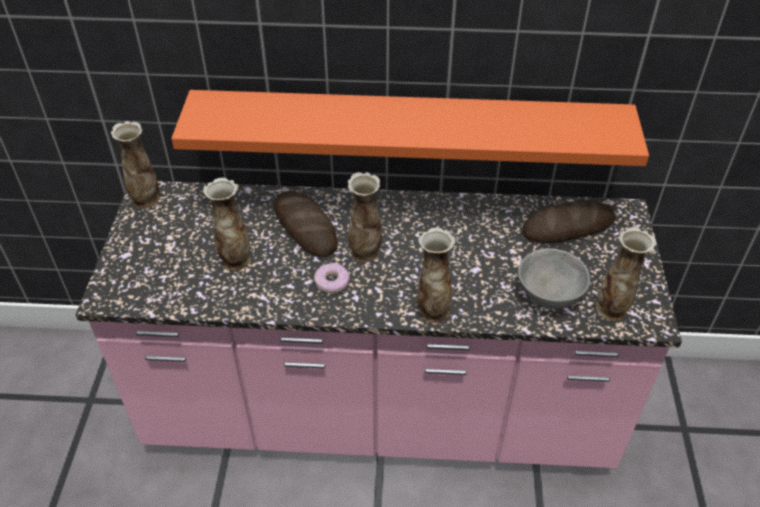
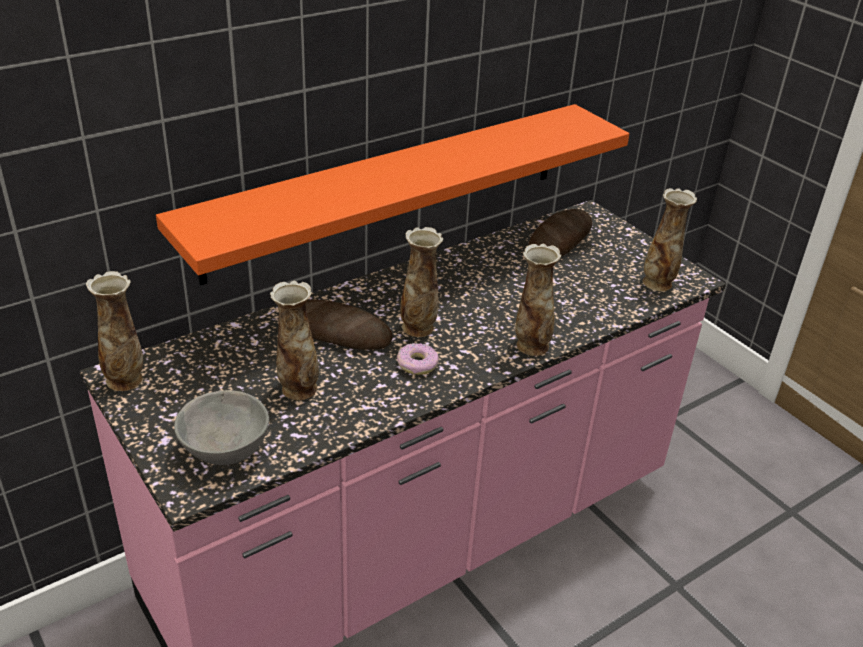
camera: 40 degrees left, 10 degrees down
grey bowl [518,248,590,309] -> grey bowl moved to [174,390,269,465]

